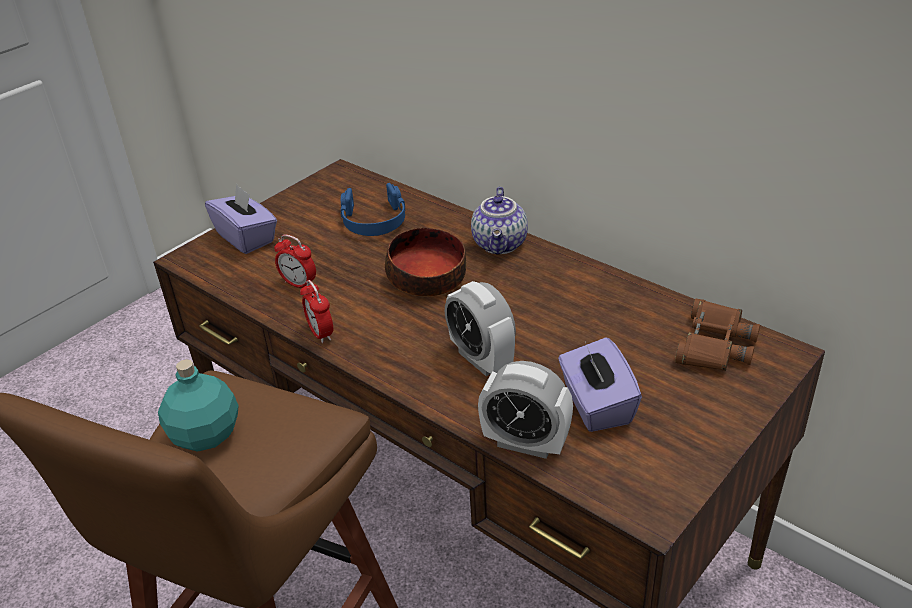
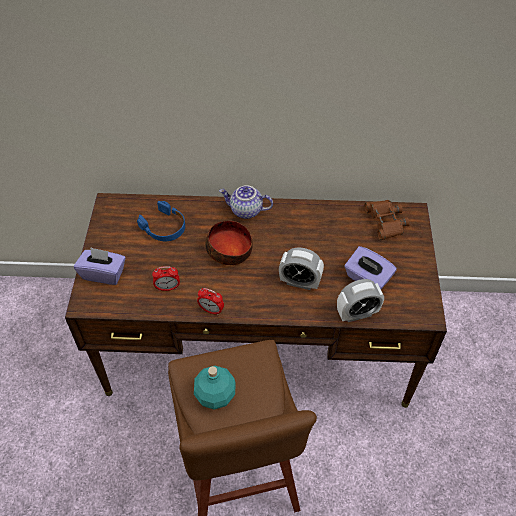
camera: 40 degrees left, 15 degrees up
teapot [471,187,528,255] -> teapot turned 135 degrees clockwise [219,185,273,219]

